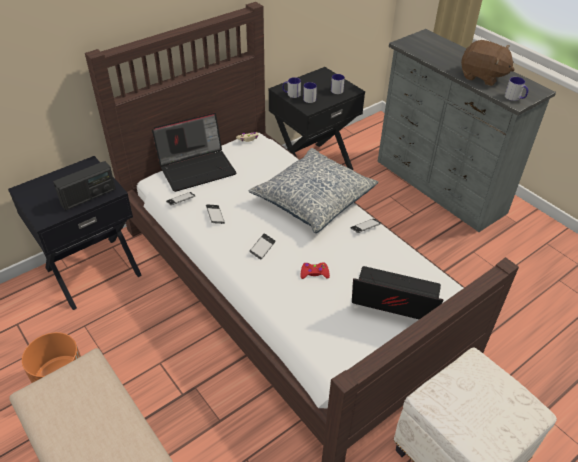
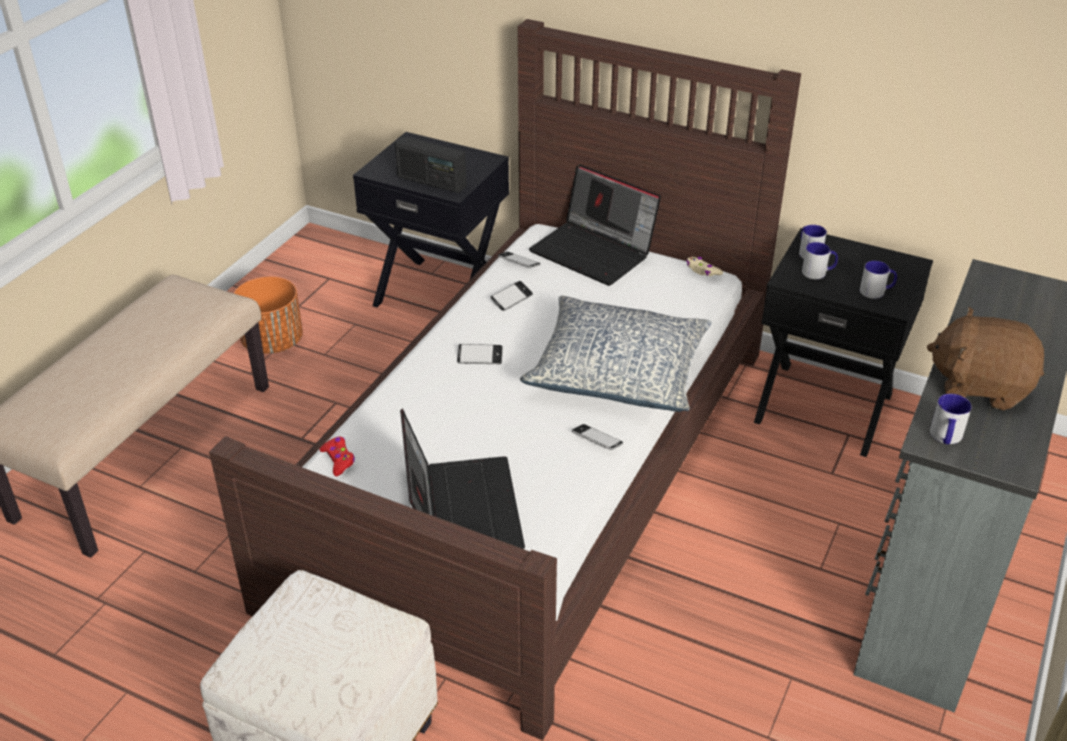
camera: 65 degrees right, 5 degrees down
red game controller [301,262,330,279] -> red game controller moved to [320,437,355,476]
brown plush toy [461,40,514,86] -> brown plush toy turned 105 degrees clockwise [927,307,1044,410]

